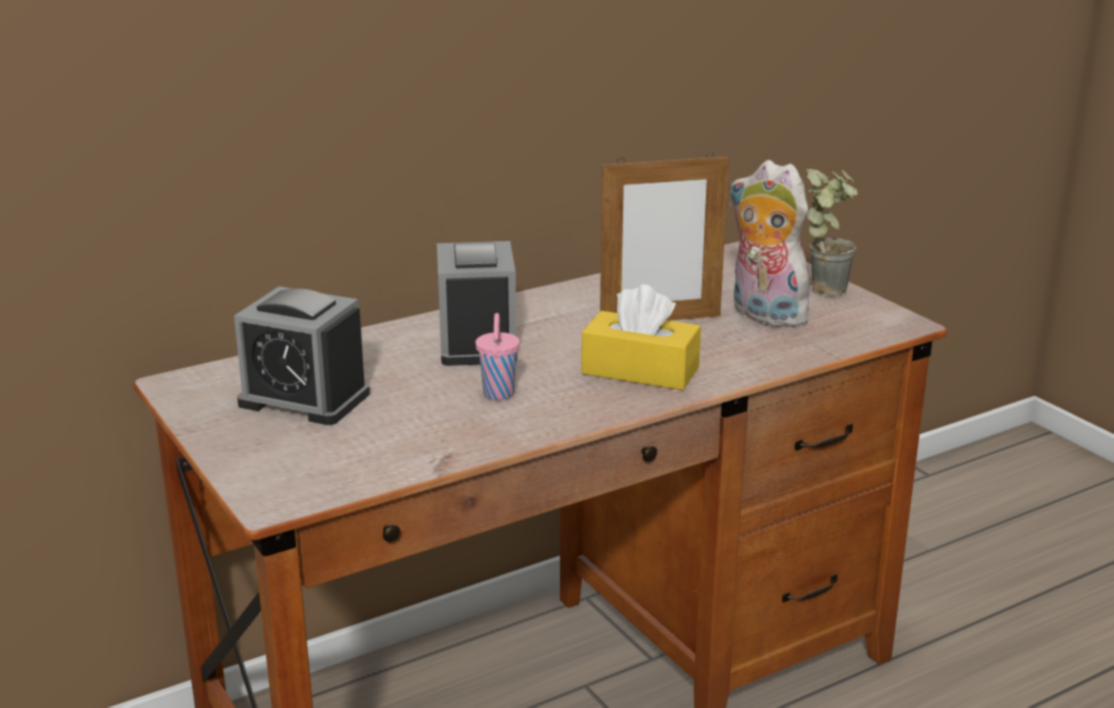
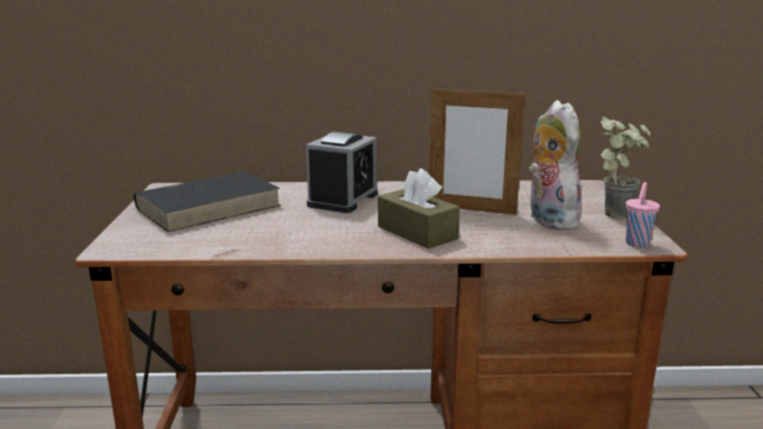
camera: 30 degrees right, 5 degrees down
alarm clock [234,286,370,425] -> black book [134,172,281,232]
pink cup [475,313,520,400] -> pink cup moved to [625,182,660,247]
yellow tissue box [581,284,701,390] -> brown tissue box [378,169,460,249]

